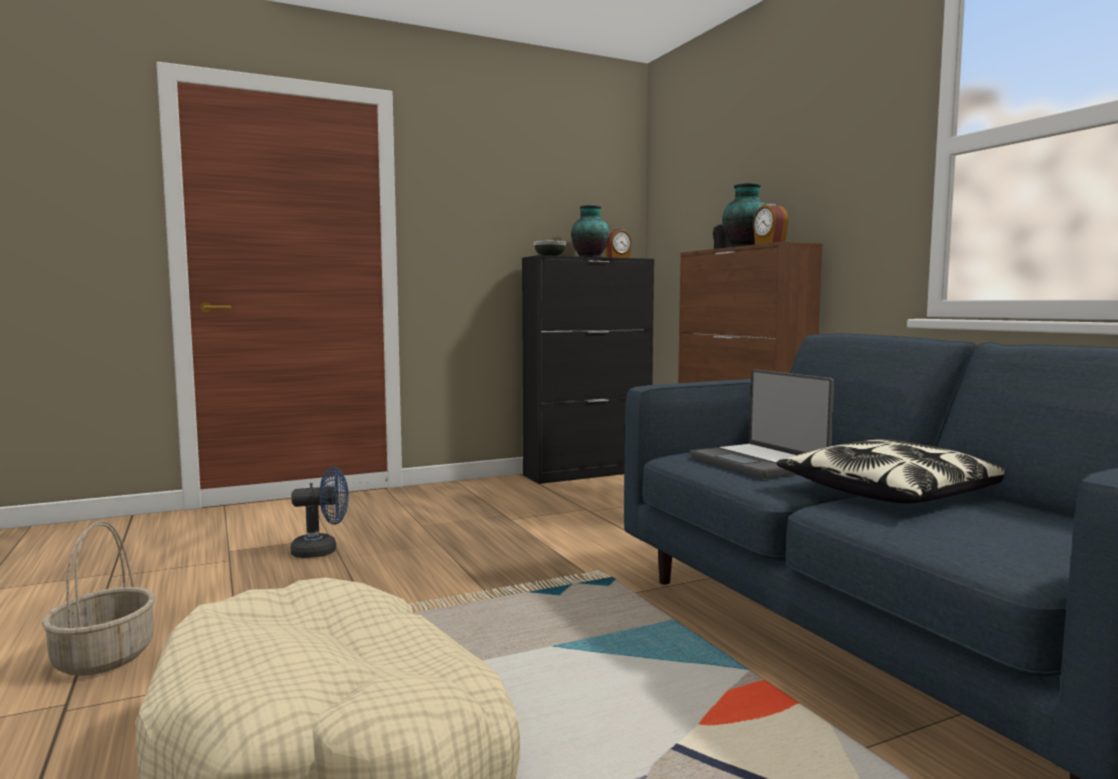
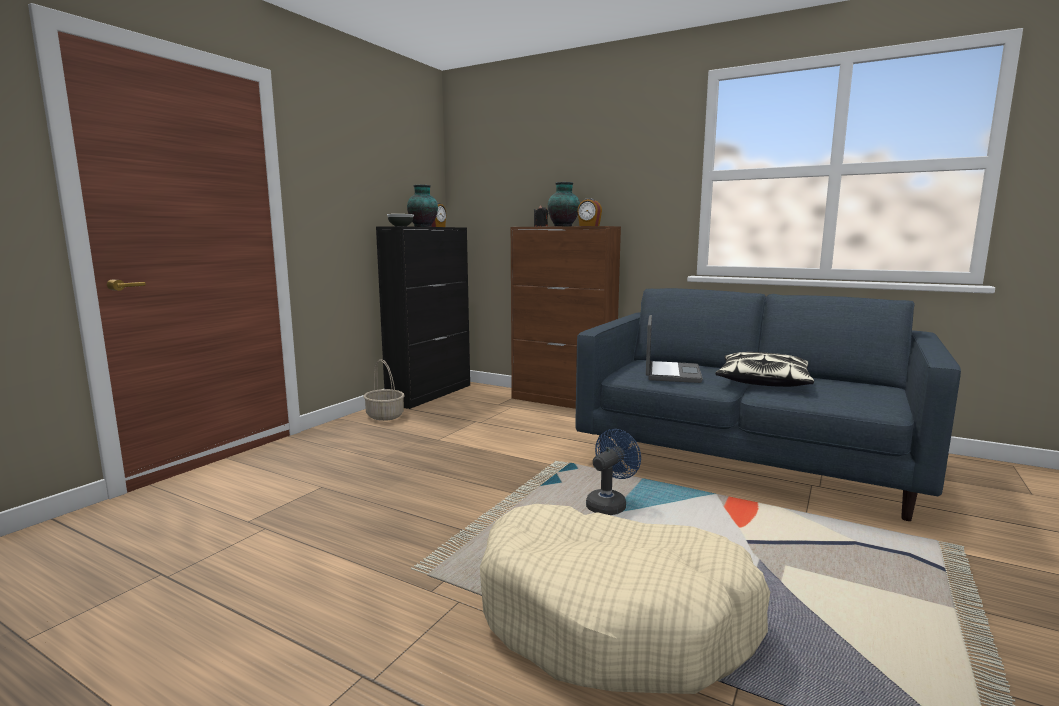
camera: 35 degrees left, 5 degrees up
basket [42,521,155,676] -> basket moved to [364,359,405,421]
blue fan [291,467,349,558] -> blue fan moved to [586,429,641,515]
laptop [690,369,834,479] -> laptop turned 105 degrees counterclockwise [646,315,703,383]

